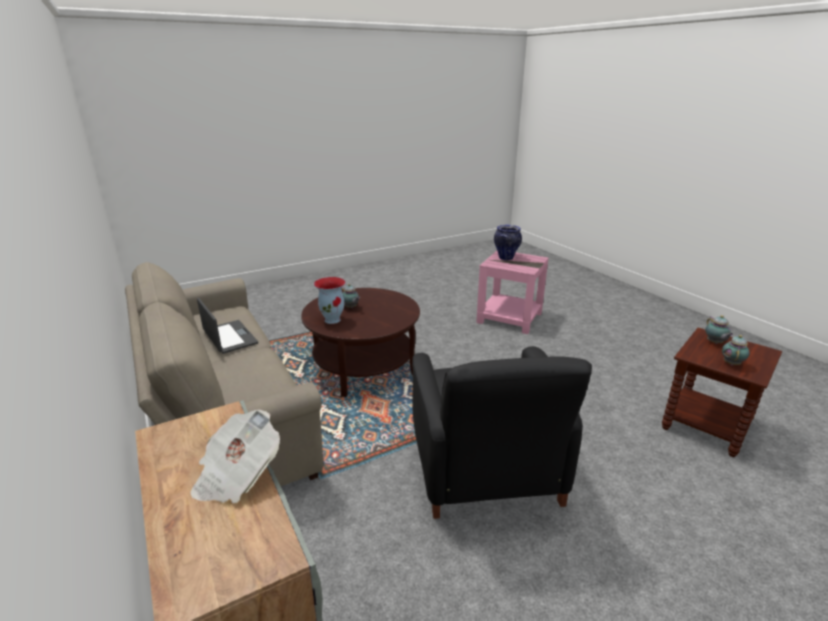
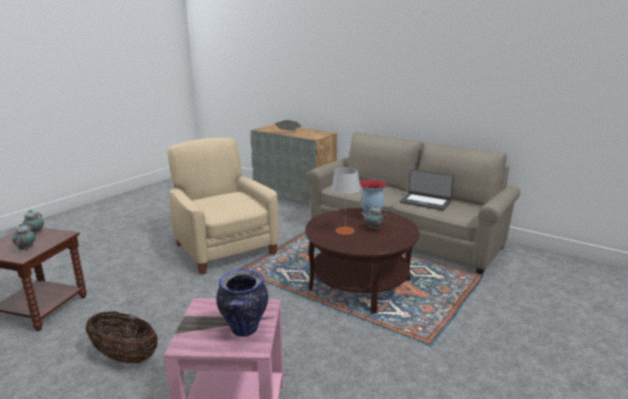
camera: 155 degrees right, 5 degrees down
black armchair [412,346,592,519] -> beige armchair [167,138,279,275]
none -> basket [86,311,158,363]
none -> grey table lamp [332,167,360,235]

